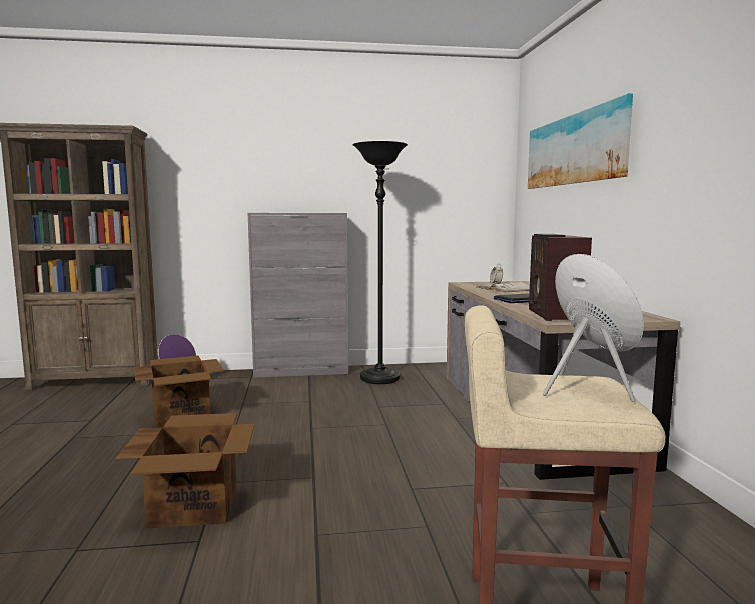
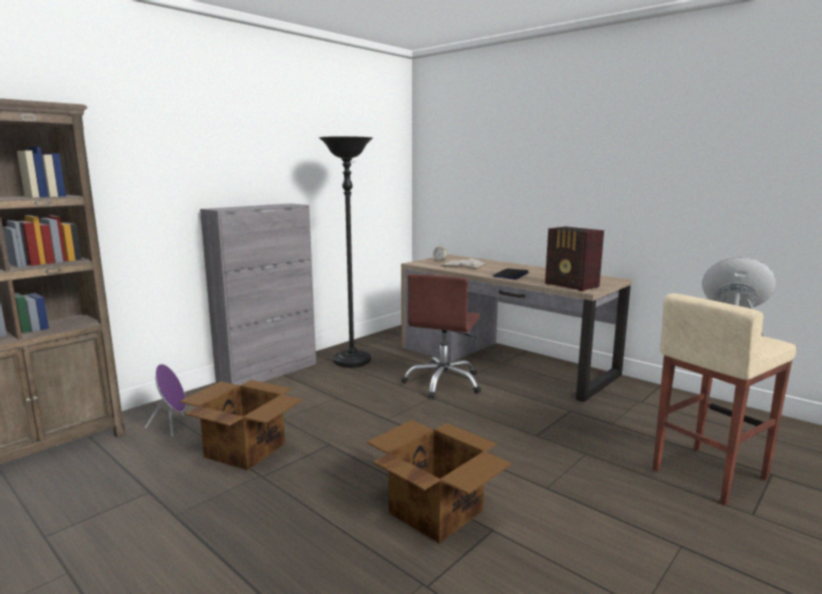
camera: 40 degrees left, 5 degrees up
picture [528,93,633,189] -> none
none -> brown office chair [401,274,481,399]

